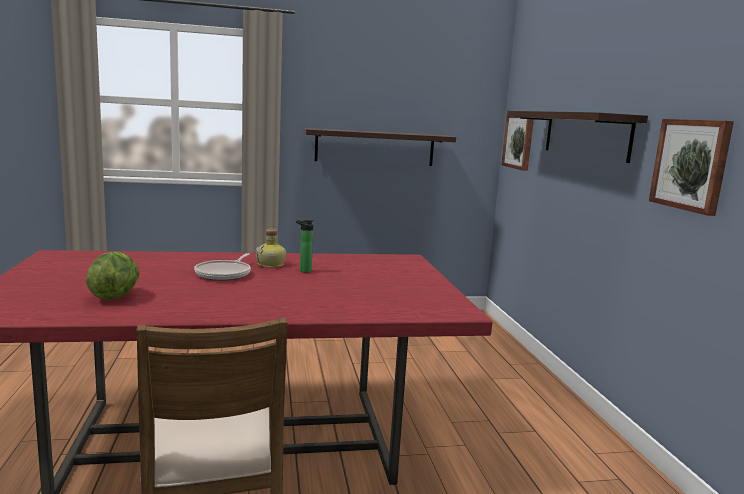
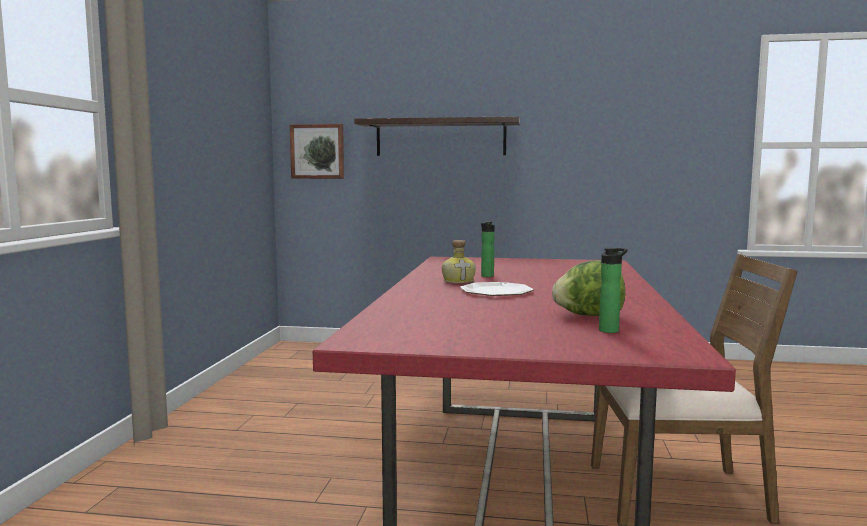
camera: 70 degrees left, 5 degrees down
frying pan [194,253,251,281] -> plate [460,282,534,296]
shelf [303,128,456,166] -> none
picture [649,119,734,216] -> none
none -> bottle [599,248,627,333]

